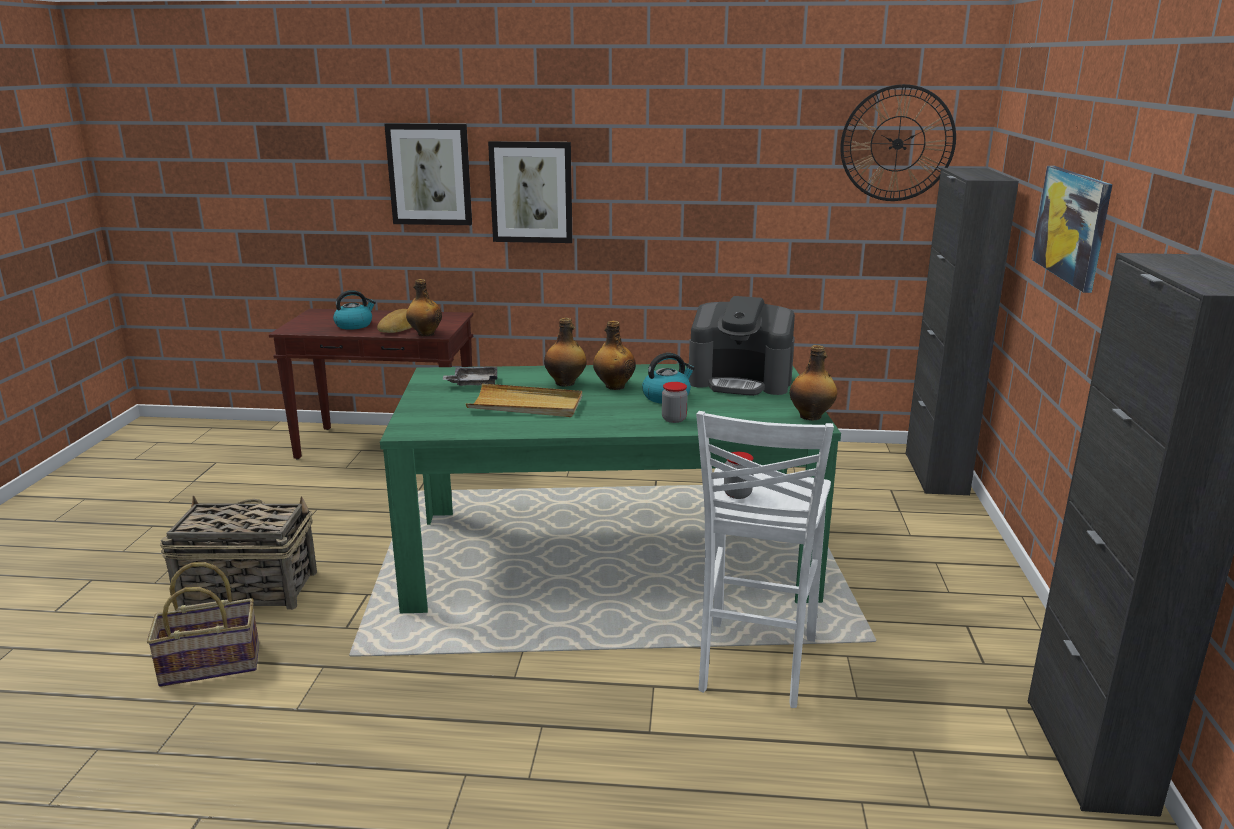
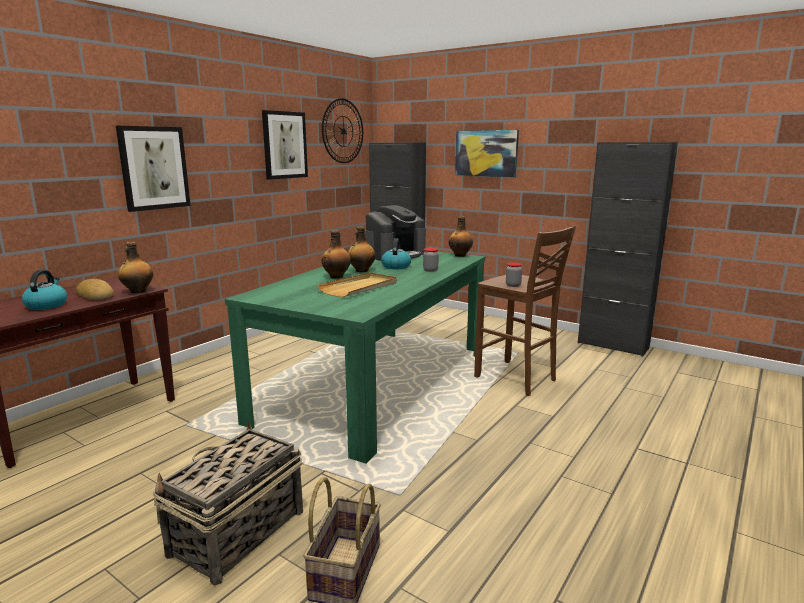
camera: 60 degrees left, 5 degrees down
picture [384,123,472,225] -> picture moved to [262,110,308,180]
grey tray [443,367,497,386] -> none
white stool [696,411,834,708] -> brown stool [474,225,576,396]

